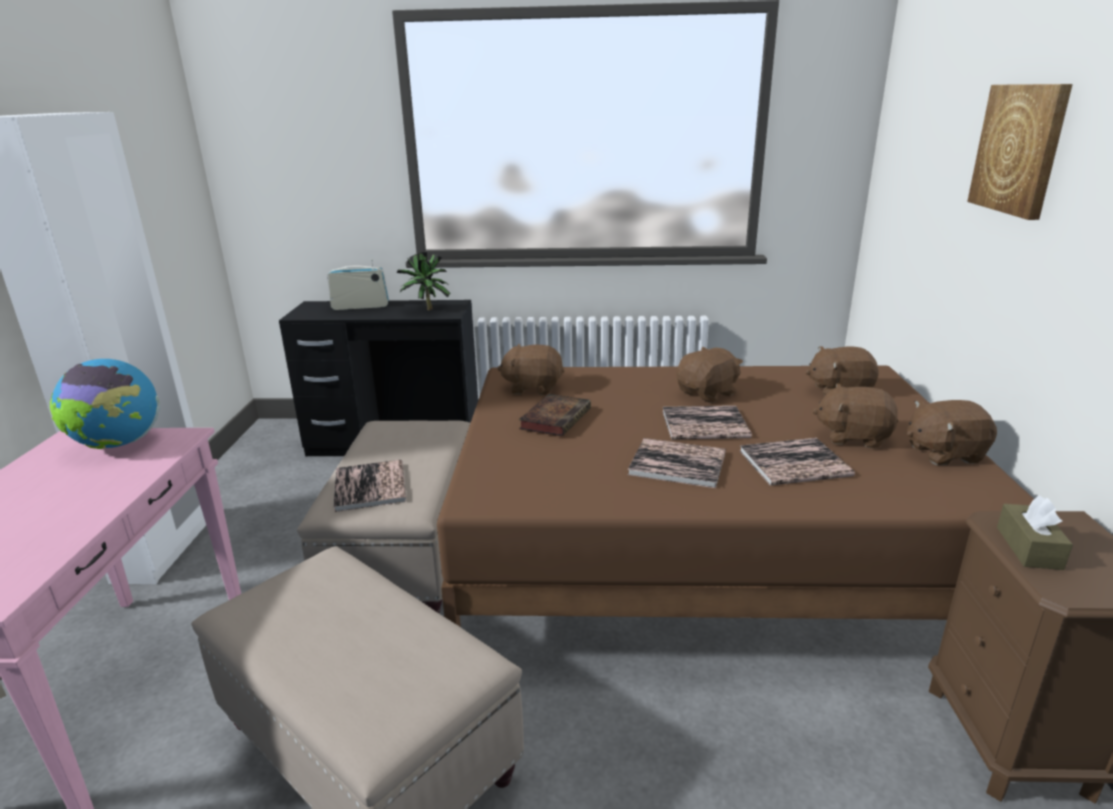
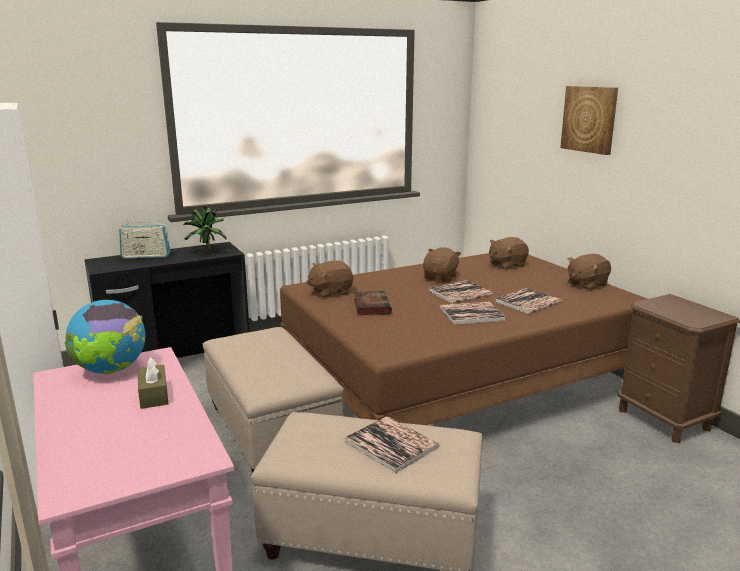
camera: 30 degrees left, 5 degrees down
radio [327,259,389,310] -> radio turned 150 degrees counterclockwise [119,219,170,259]
book [333,460,406,512] -> book moved to [345,416,440,473]
brown plush toy [813,383,898,449] -> none
brown tissue box [997,495,1073,570] -> brown tissue box moved to [138,357,168,409]

